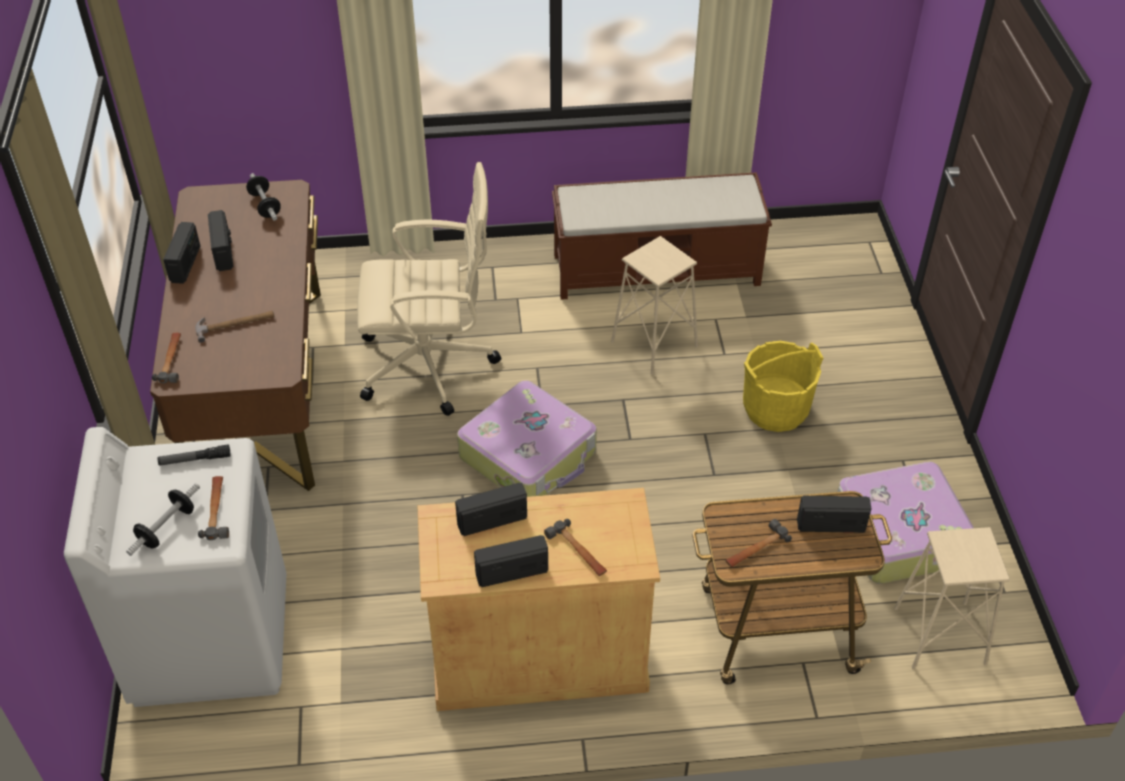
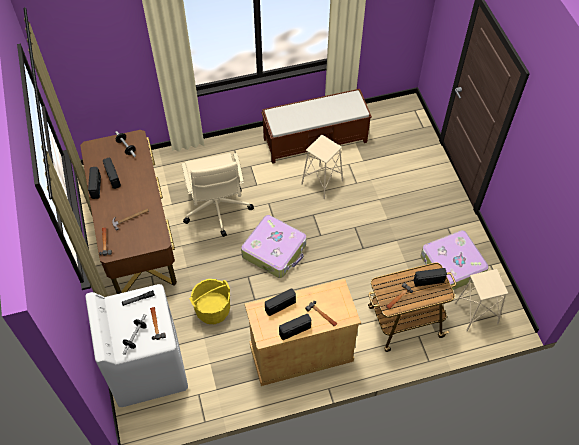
camera: 10 degrees left, 10 degrees up
beige office chair [357,162,501,416] -> beige office chair turned 90 degrees clockwise [181,153,254,237]
yellow bucket [743,341,823,432] -> yellow bucket moved to [189,279,230,324]

